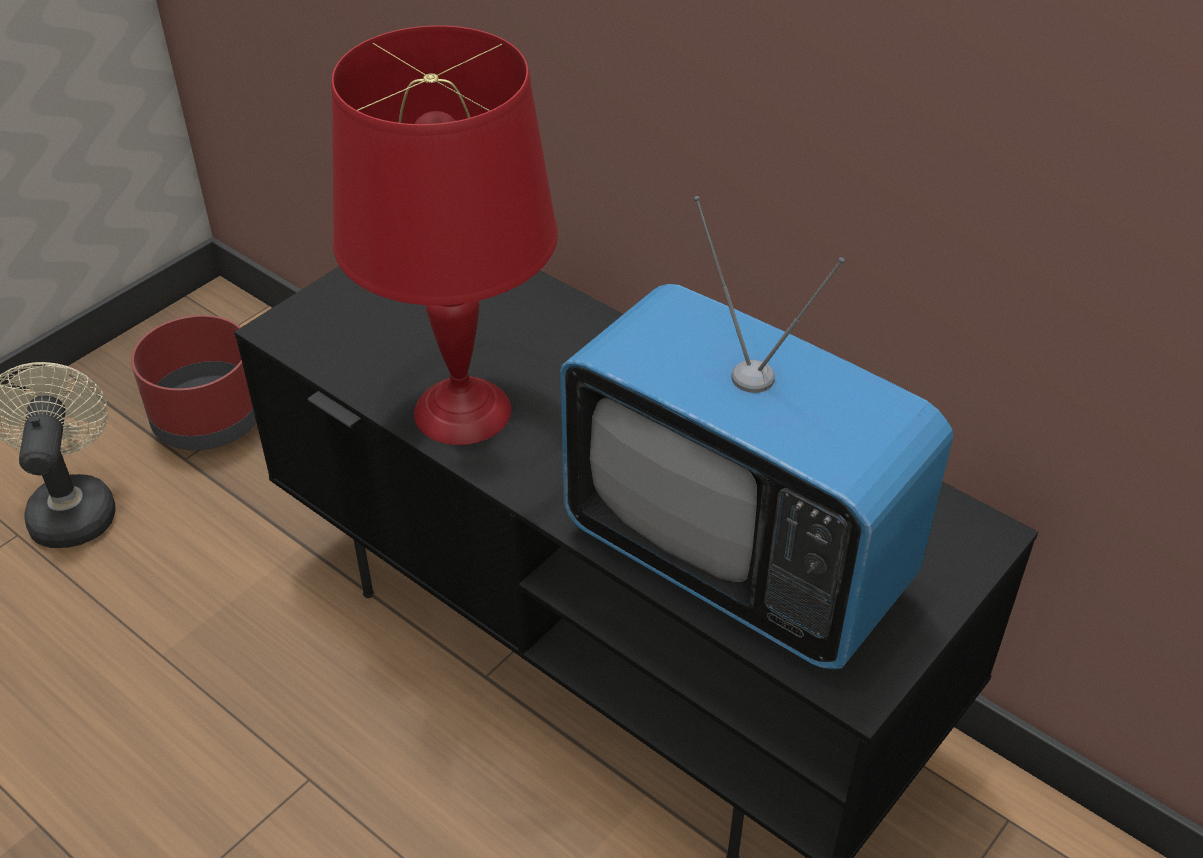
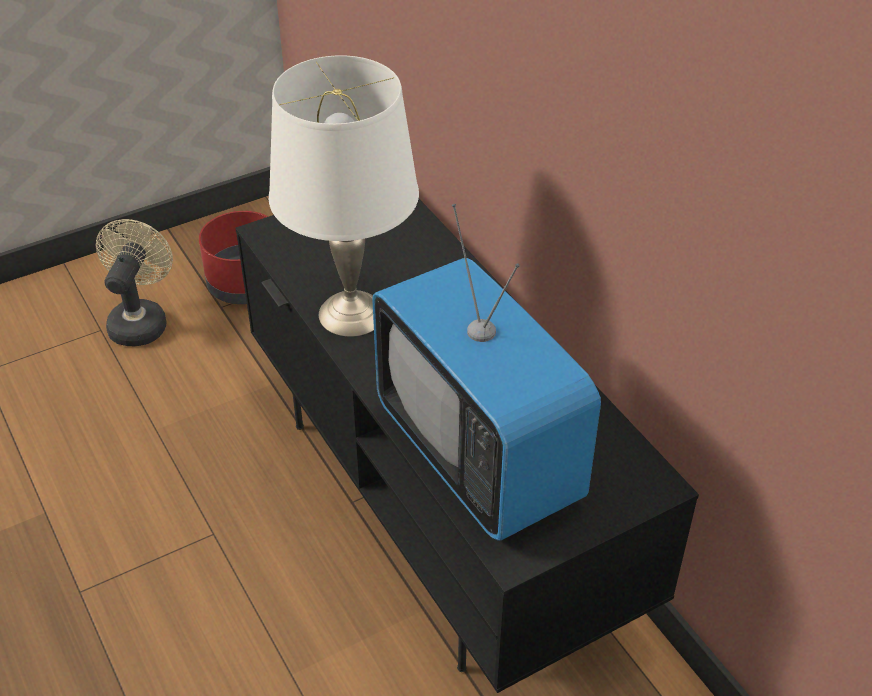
camera: 20 degrees right, 0 degrees up
red table lamp [331,25,558,445] -> white table lamp [269,55,419,337]

